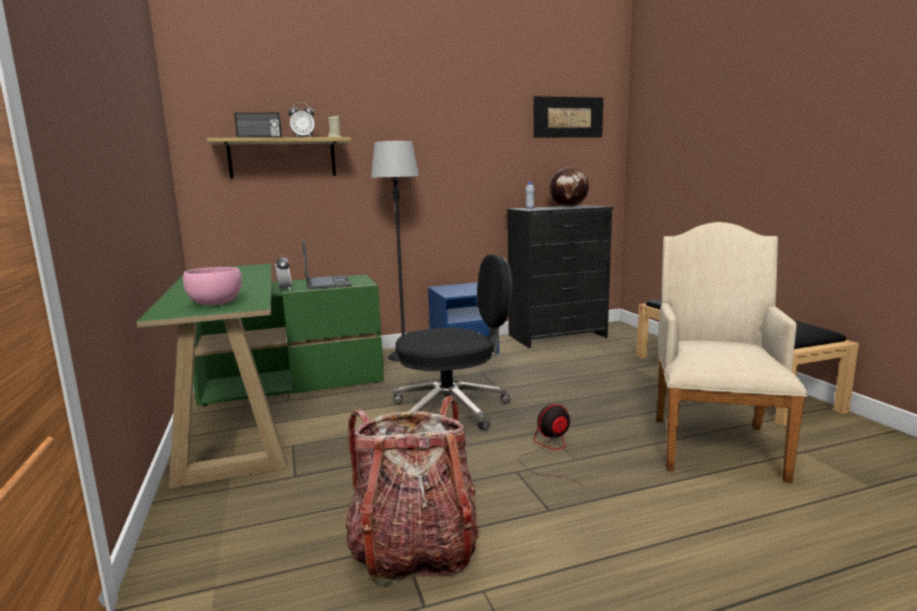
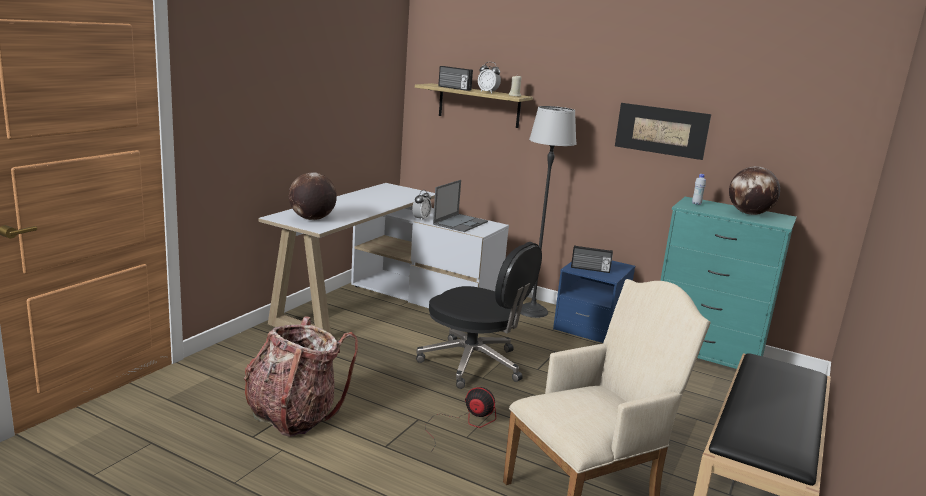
camera: 45 degrees right, 5 degrees up
green desk [136,264,384,489] -> white desk [258,183,509,334]
pink bowl [183,267,242,305] -> globe [289,172,337,220]
black dresser [507,205,613,348] -> turquoise dresser [660,197,797,369]
picture [533,96,603,138] -> picture moved to [615,103,711,160]
none -> radio [571,245,613,273]

